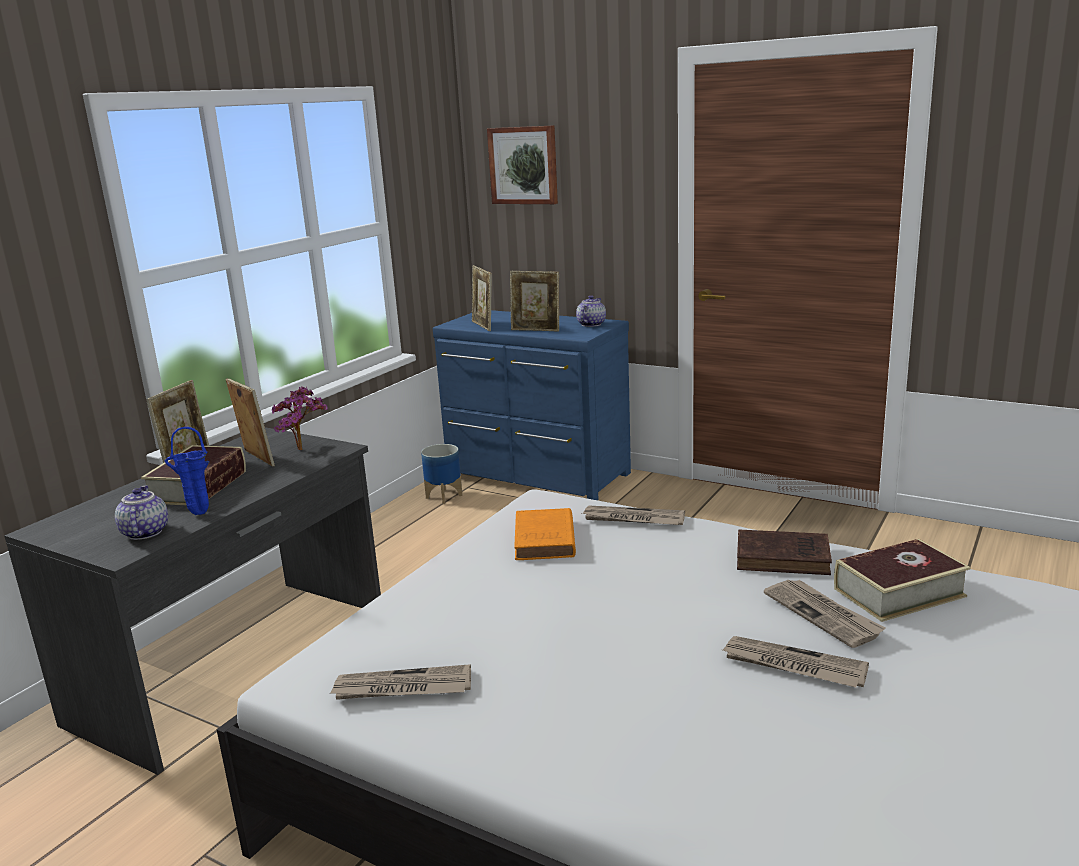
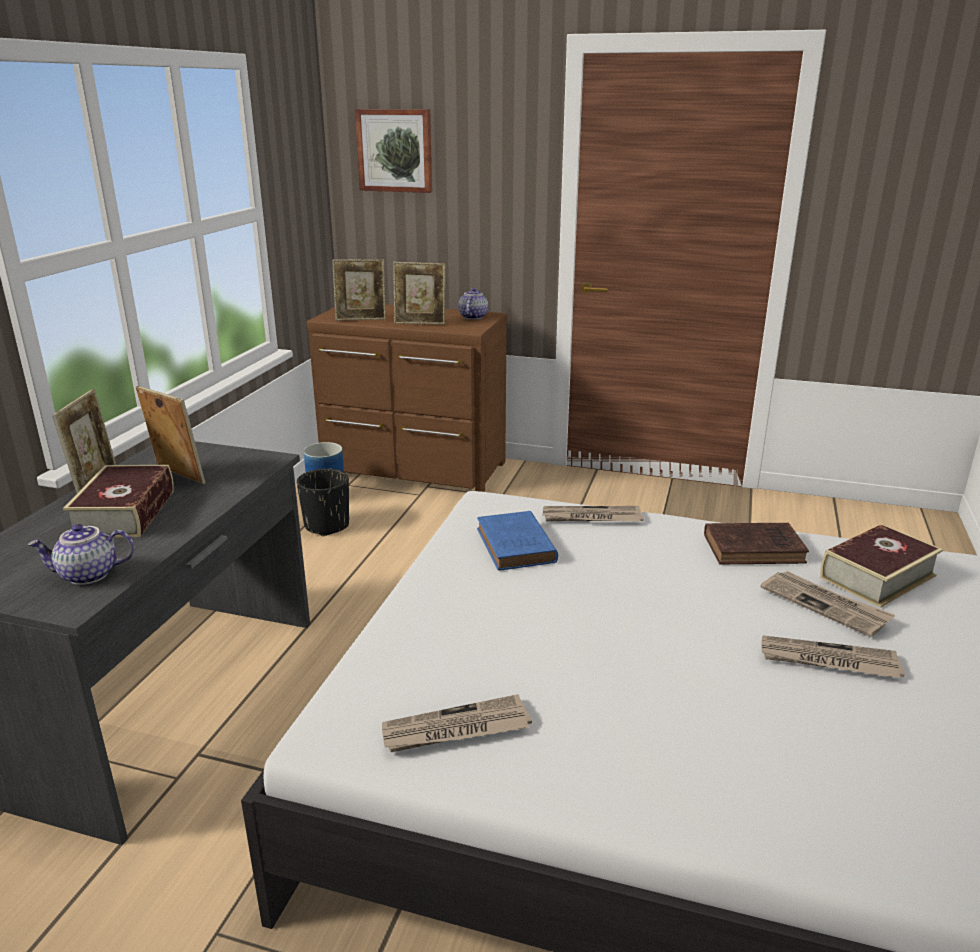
camera: 15 degrees left, 5 degrees up
teapot [115,485,168,540] -> teapot turned 75 degrees counterclockwise [27,524,134,585]
blue vase [165,427,209,515] -> none
potted plant [272,386,328,450] -> none
blue dresser [433,310,631,500] -> brown dresser [307,304,507,492]
picture frame [471,265,492,331] -> picture frame turned 60 degrees counterclockwise [332,259,386,321]
orange book [514,508,576,560] -> blue book [477,511,558,570]
none -> black planter [297,468,349,536]

